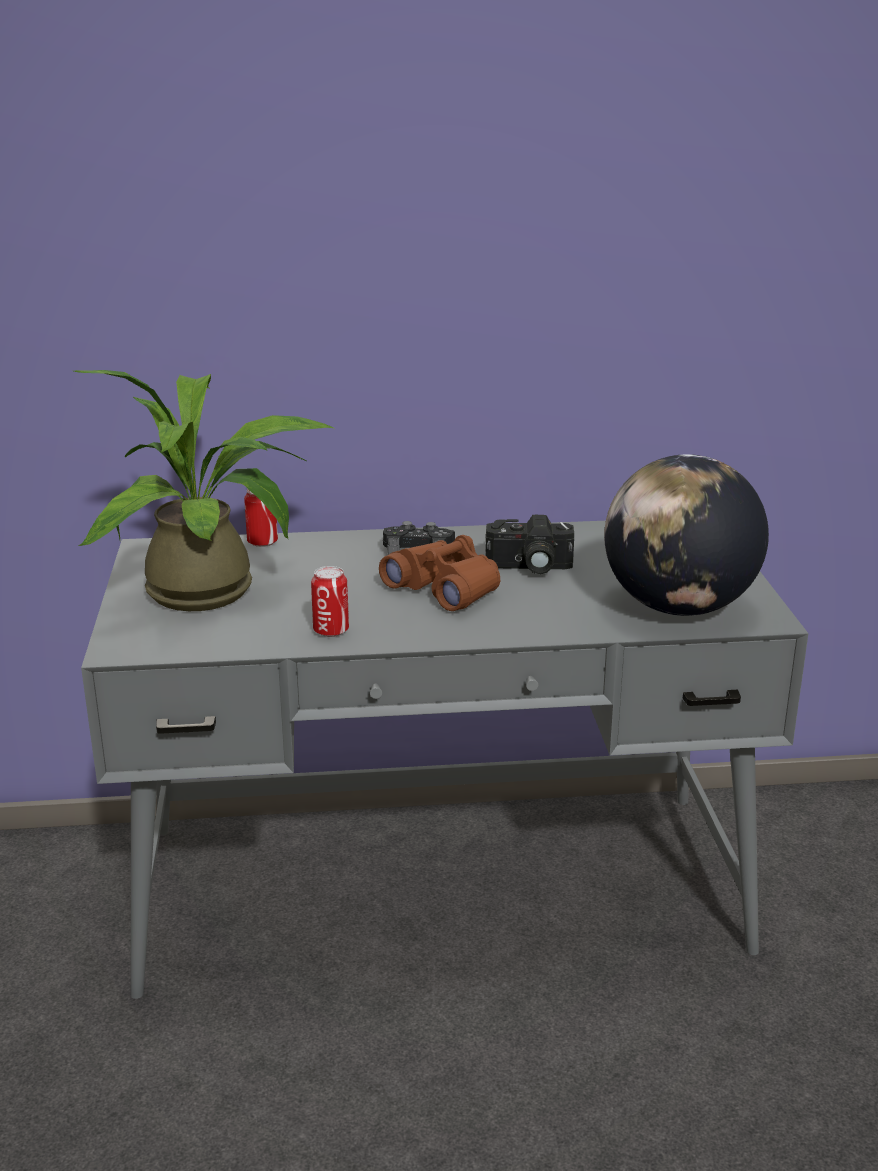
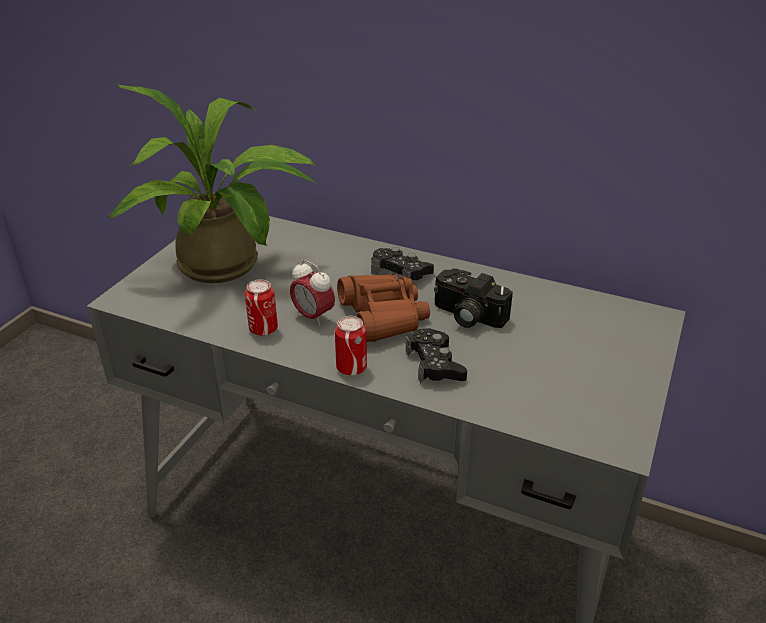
camera: 30 degrees right, 10 degrees up
can [244,489,278,547] -> can moved to [335,316,367,375]
globe [604,454,769,616] -> none
none -> alarm clock [290,260,335,327]
none -> black game controller [406,328,467,384]

